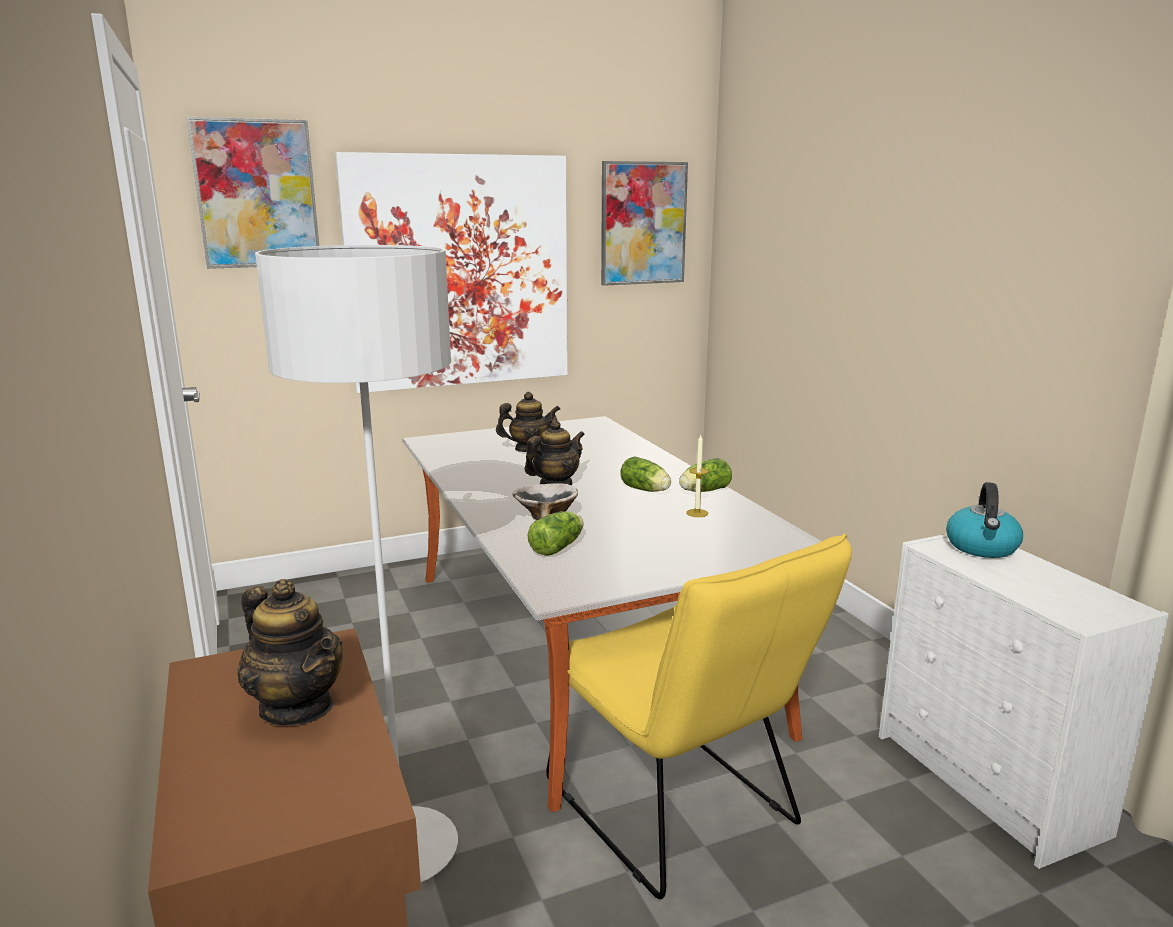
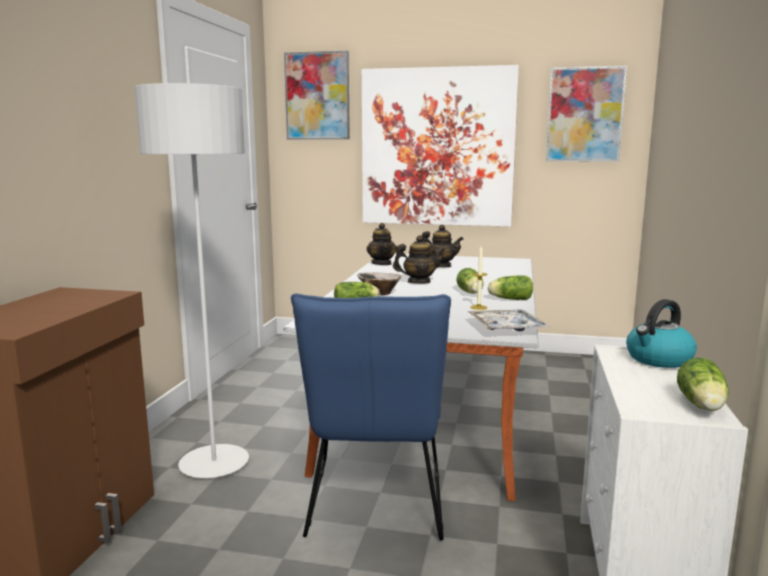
camera: 35 degrees right, 5 degrees down
teapot [237,579,343,725] -> teapot moved to [367,223,397,265]
yellow chair [546,533,852,899] -> blue chair [291,293,451,541]
none -> tray [467,310,550,331]
none -> lettuce [677,357,729,411]

